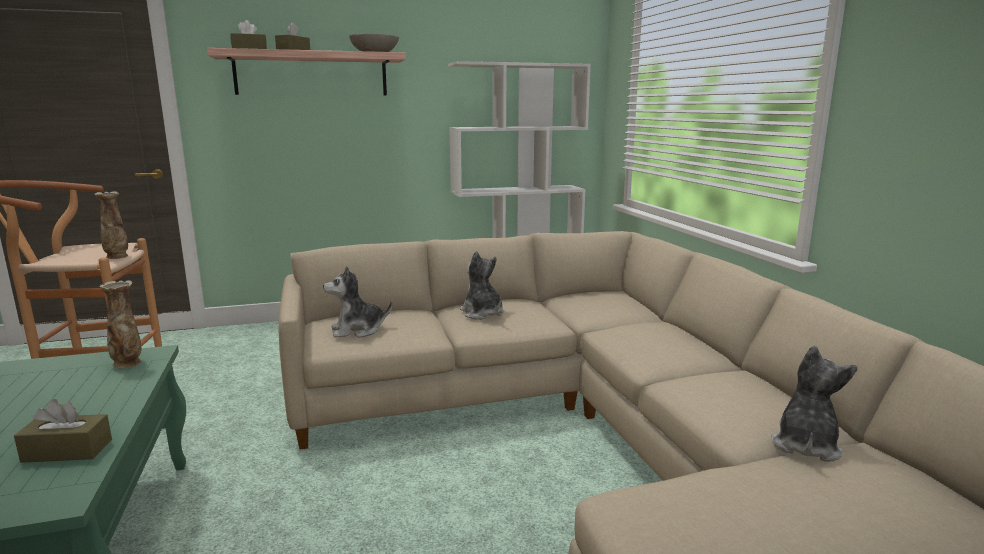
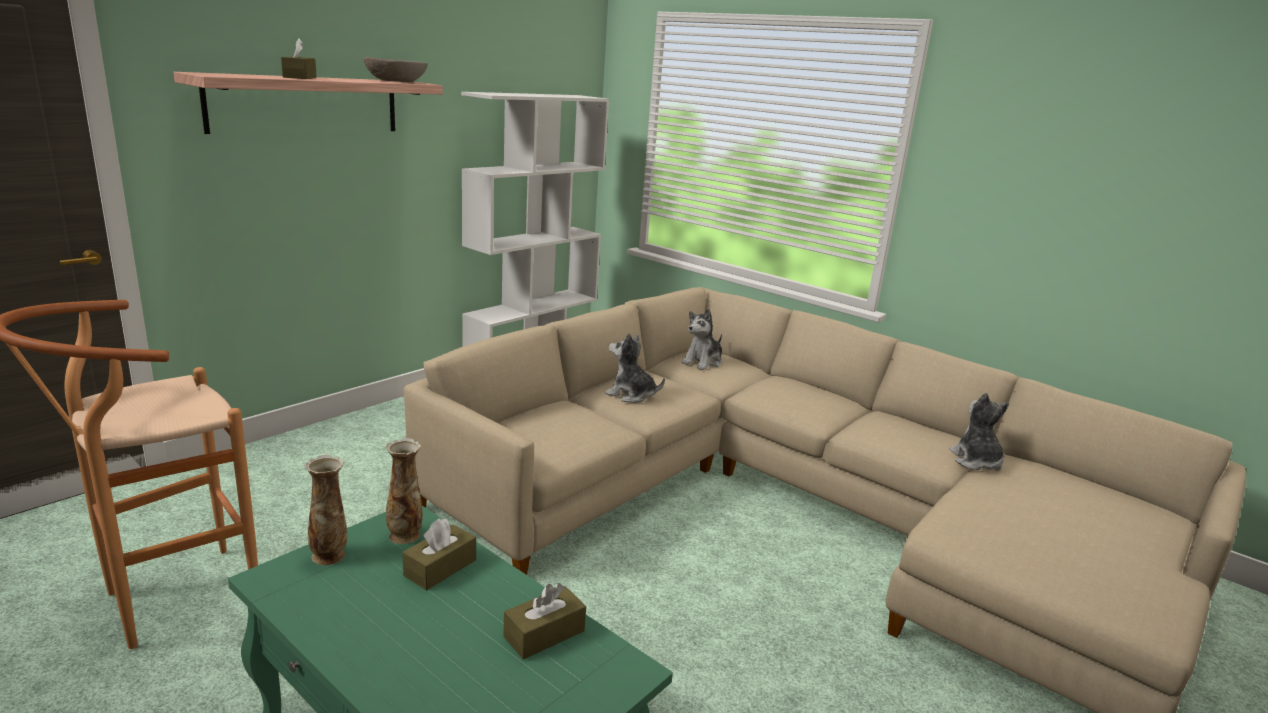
camera: 35 degrees left, 5 degrees up
vase [94,191,128,259] -> vase moved to [304,455,347,565]
brown tissue box [230,20,267,49] -> brown tissue box moved to [402,518,476,590]
plush toy [323,266,392,338] -> plush toy moved to [681,309,722,370]

